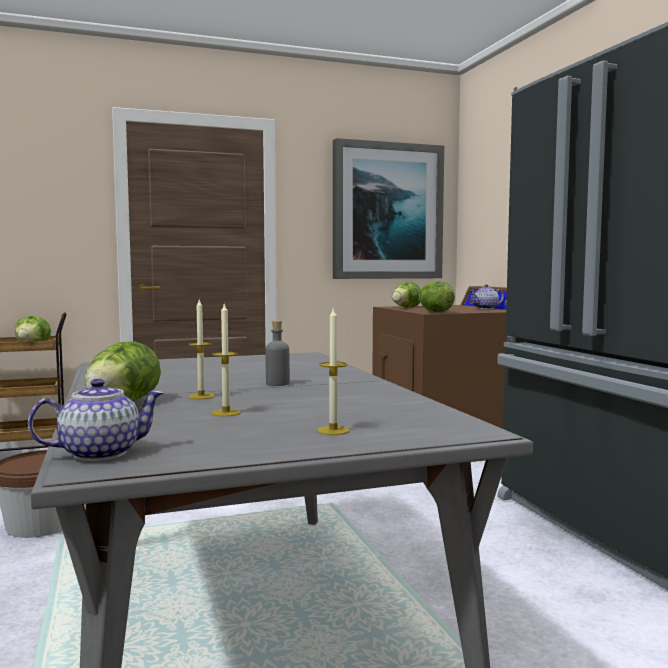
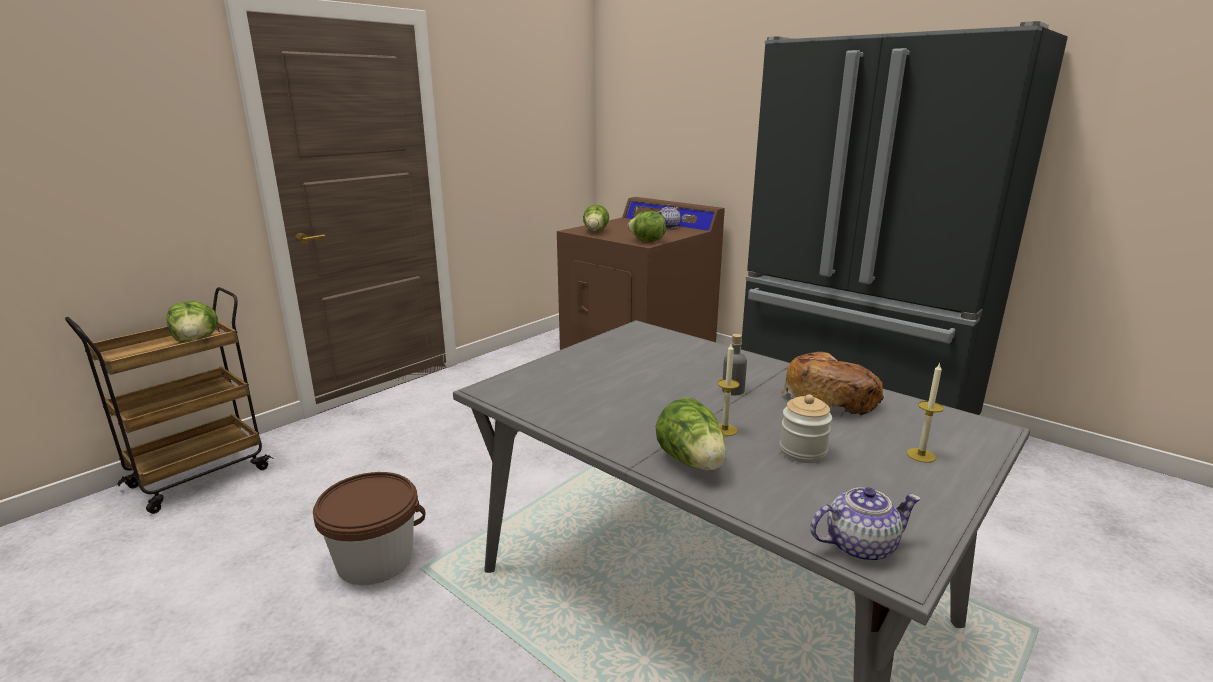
camera: 30 degrees left, 15 degrees up
teapot [28,379,164,461] -> teapot turned 45 degrees clockwise [810,487,921,561]
candle [211,303,241,416] -> jar [779,395,832,463]
picture [333,138,444,279] -> none
none -> bread [781,352,884,416]

